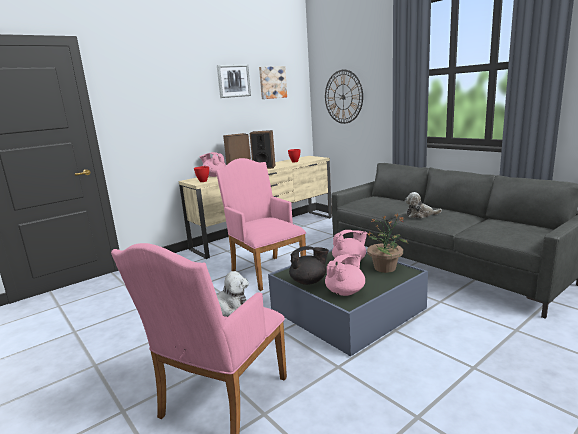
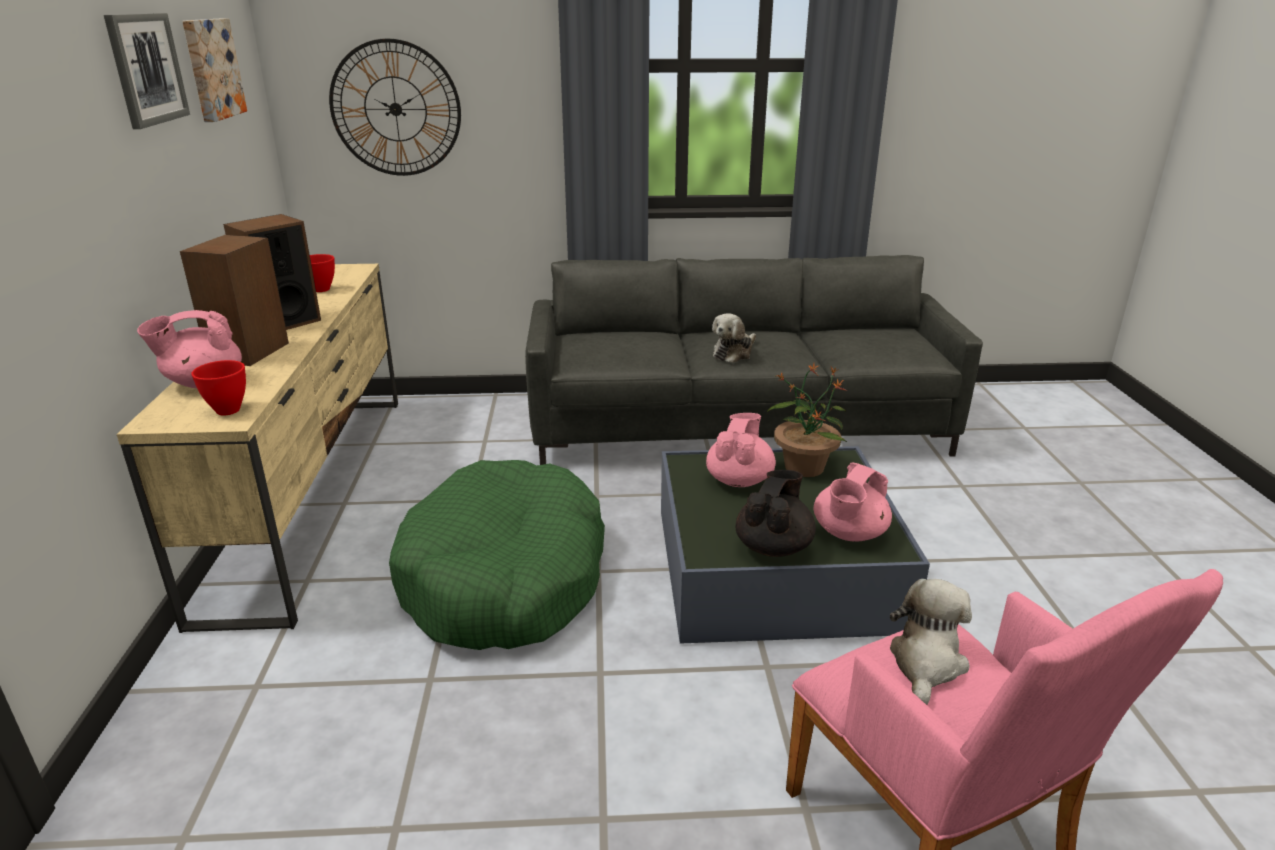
camera: 55 degrees left, 10 degrees up
pink armchair [216,158,306,291] -> green dog bed [389,460,605,650]
pink teapot [325,254,365,296] -> pink teapot turned 135 degrees counterclockwise [814,463,892,541]

